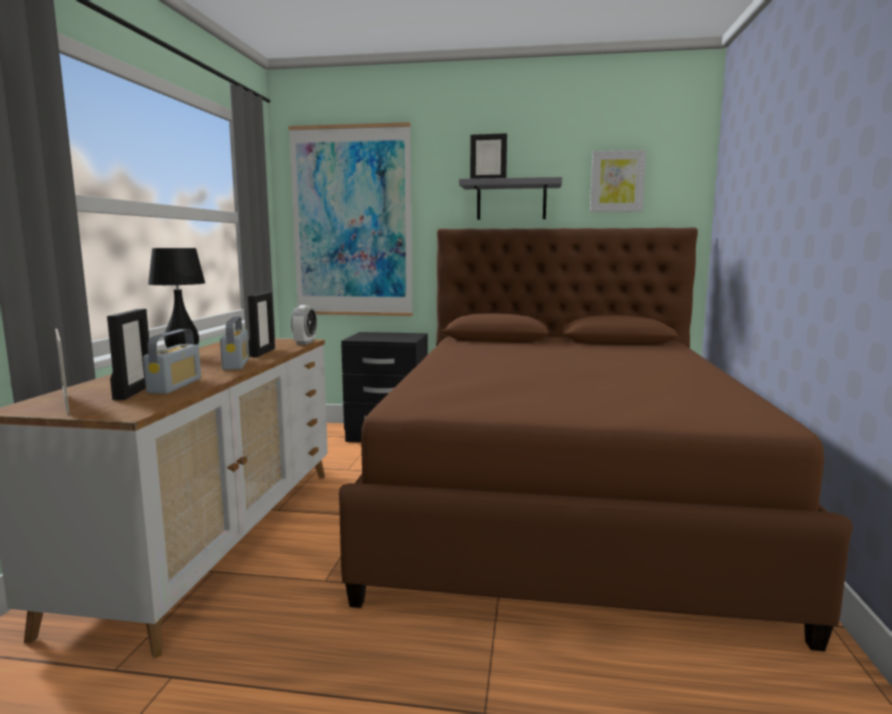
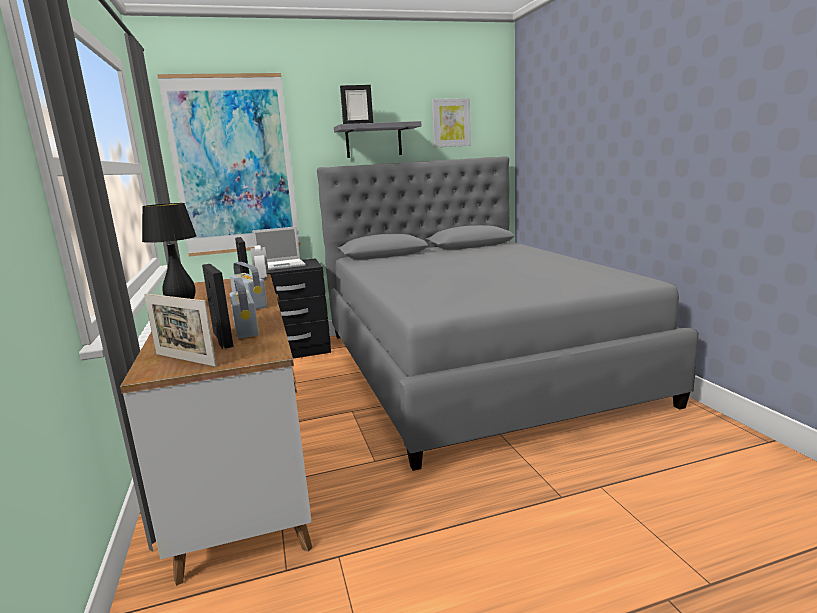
camera: 25 degrees left, 5 degrees up
brown bed [339,228,853,651] -> grey bed [317,156,699,471]
none -> laptop [252,226,306,270]

